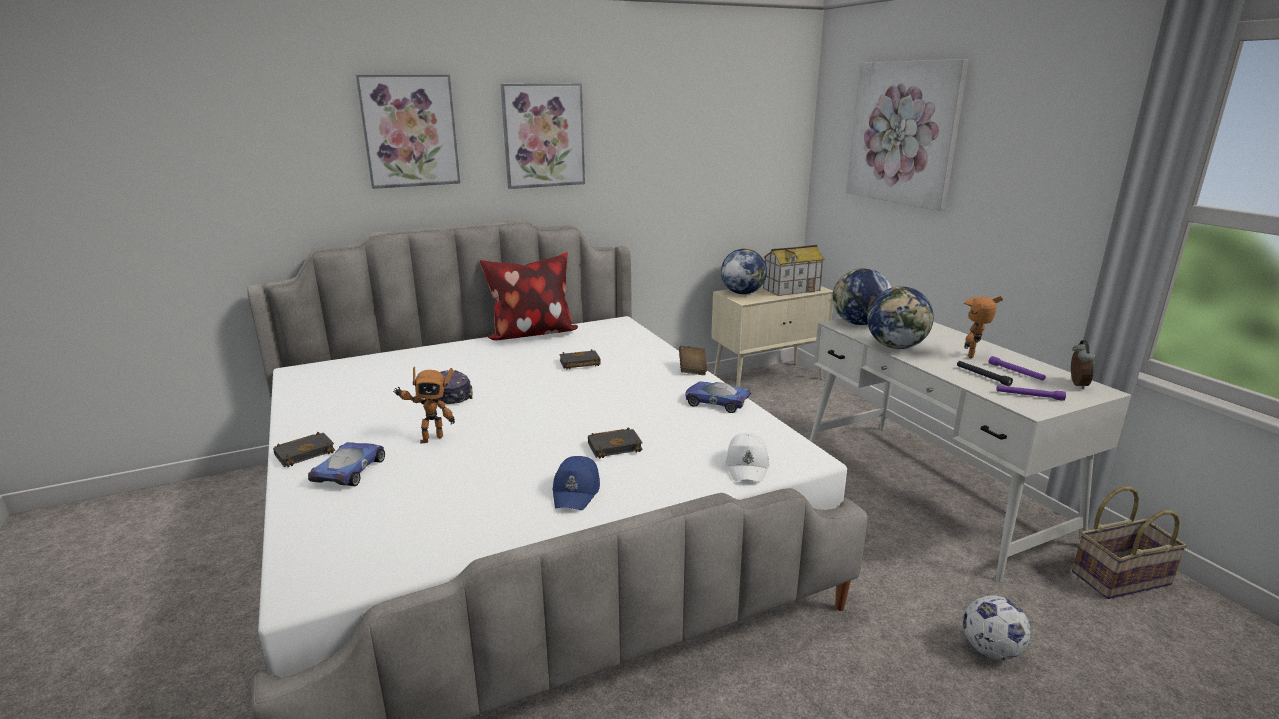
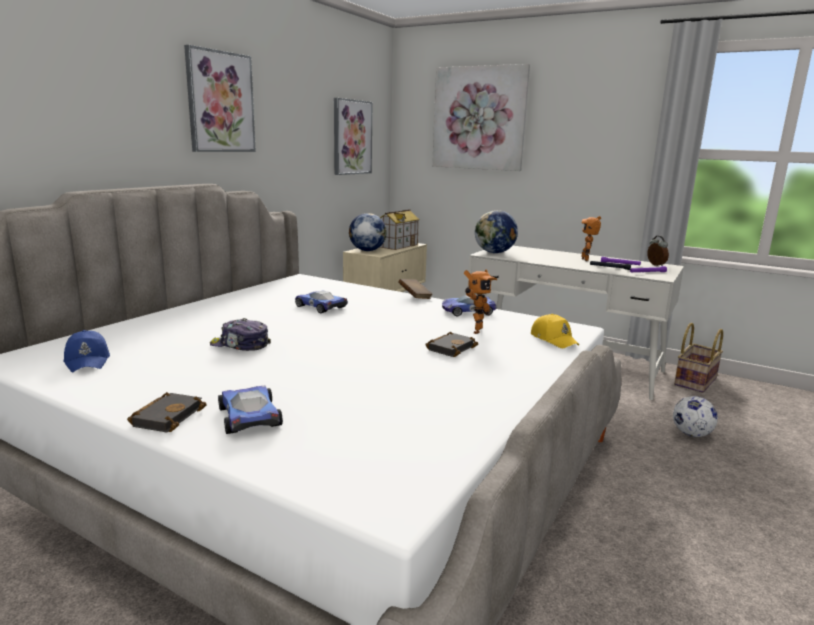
camera: 35 degrees left, 5 degrees down
picture [356,74,460,189] -> picture moved to [334,98,372,175]
toy robot [393,367,455,444] -> toy robot moved to [464,269,497,334]
pillow [479,252,578,340] -> none
blue cap [553,456,600,510] -> blue cap moved to [64,330,110,372]
black book [559,349,601,369] -> toy car [295,290,348,313]
white cap [725,433,769,482] -> yellow cap [531,314,579,348]
globe [867,286,934,349] -> none

